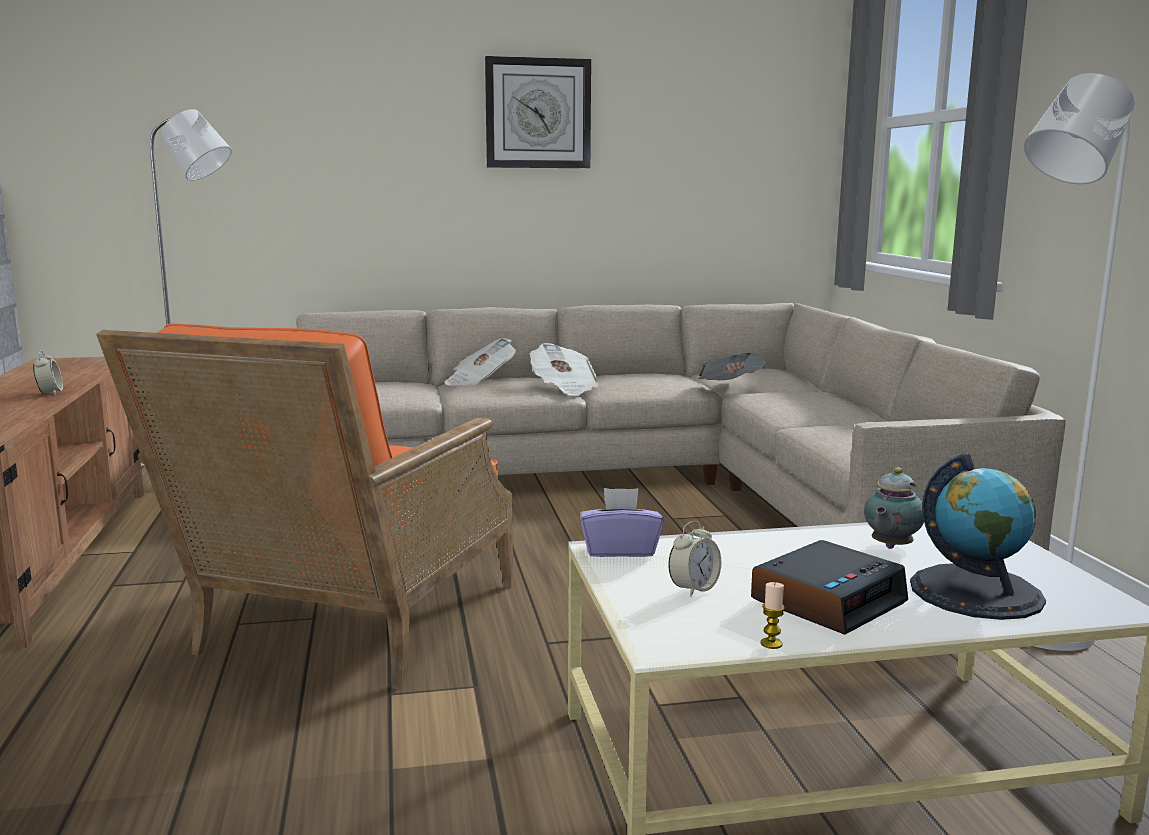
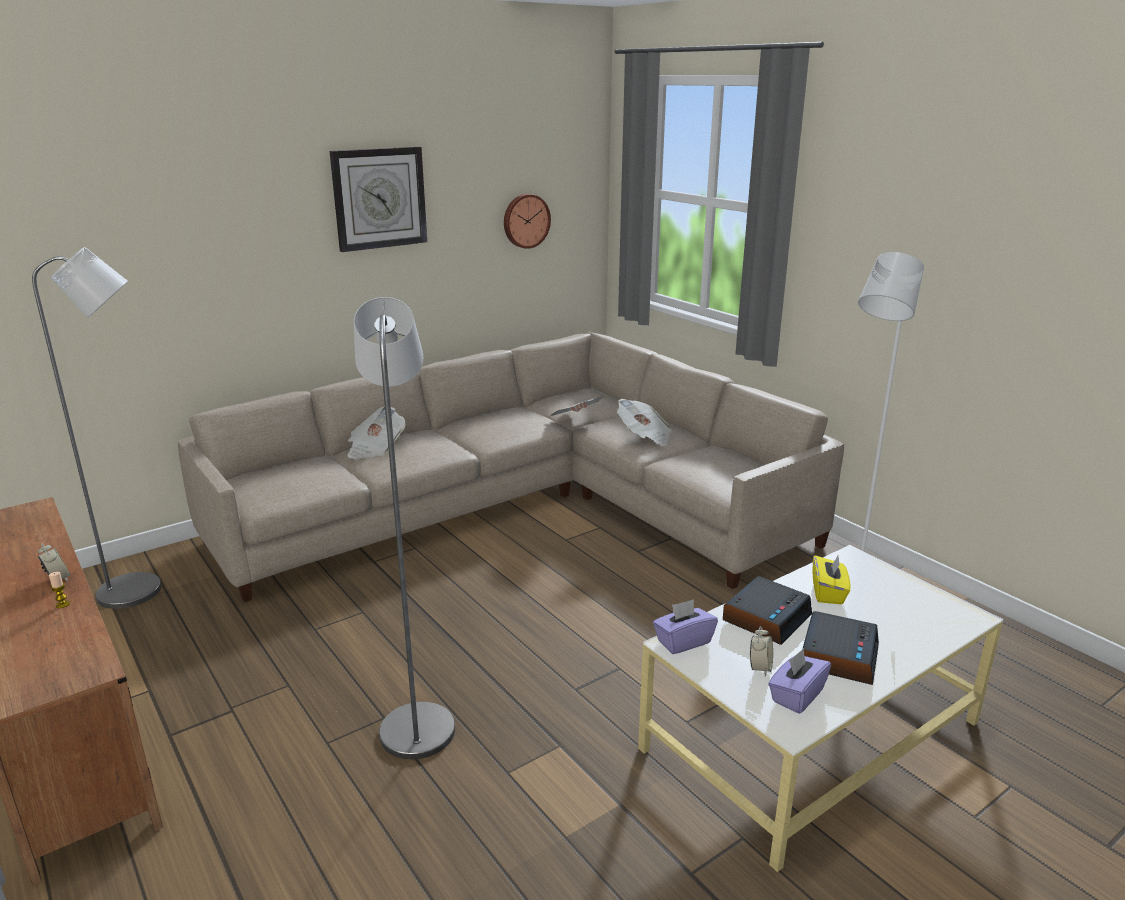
camera: 25 degrees left, 10 degrees up
orange armchair [96,323,513,690] -> grey floor lamp [354,297,455,759]
newspaper [530,343,599,396] -> newspaper moved to [617,399,673,446]
candle [760,582,785,649] -> candle moved to [49,572,70,608]
teapot [864,467,924,549] -> yellow tissue box [813,554,851,604]
globe [910,453,1046,620] -> none
none -> wall clock [504,194,551,249]
none -> alarm clock [723,576,812,645]
none -> purple tissue box [768,648,831,714]

